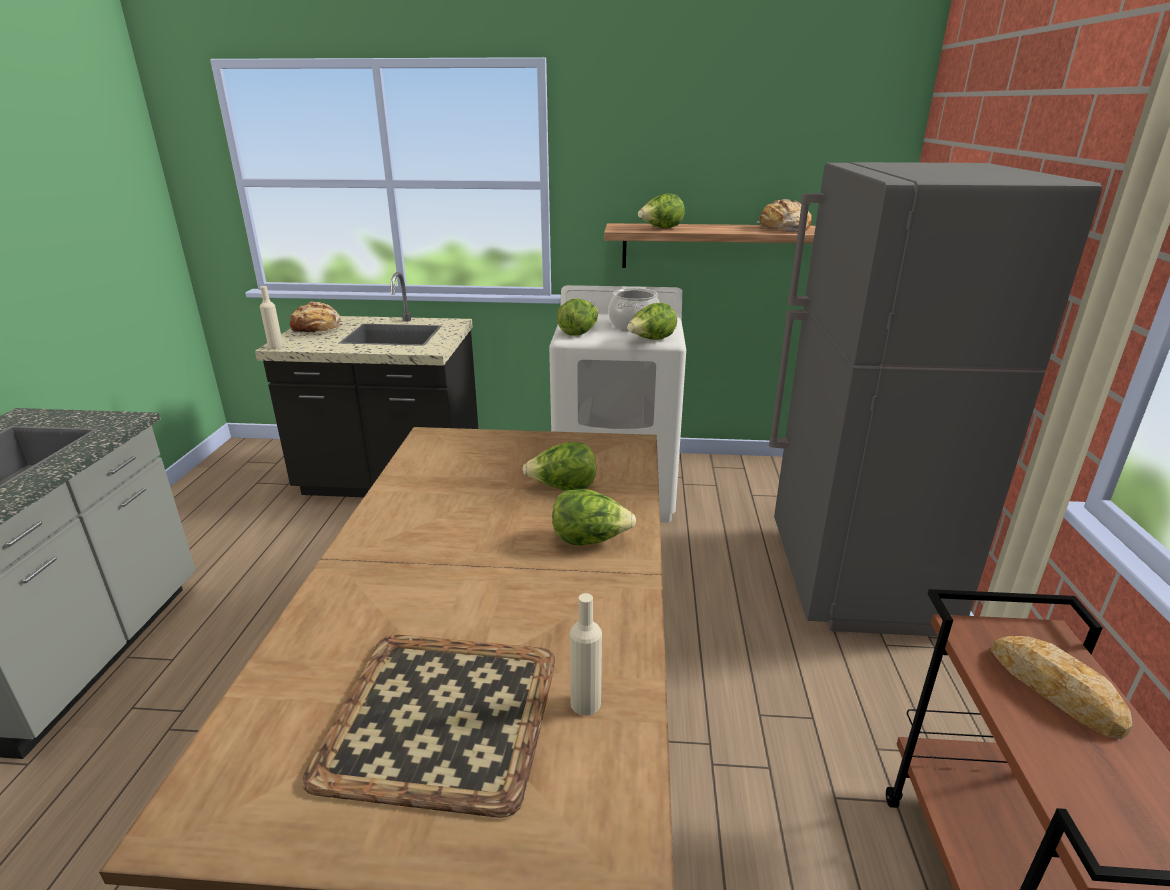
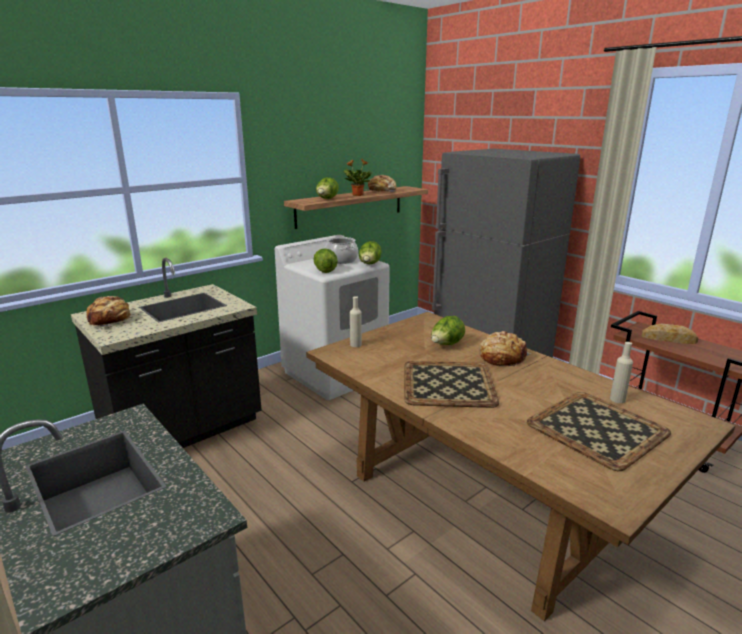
camera: 45 degrees left, 5 degrees down
beige bottle [260,286,283,349] -> beige bottle moved to [350,296,362,347]
lettuce [552,489,636,546] -> bread [479,331,531,367]
none -> potted plant [343,159,371,196]
none -> tray [404,361,499,408]

